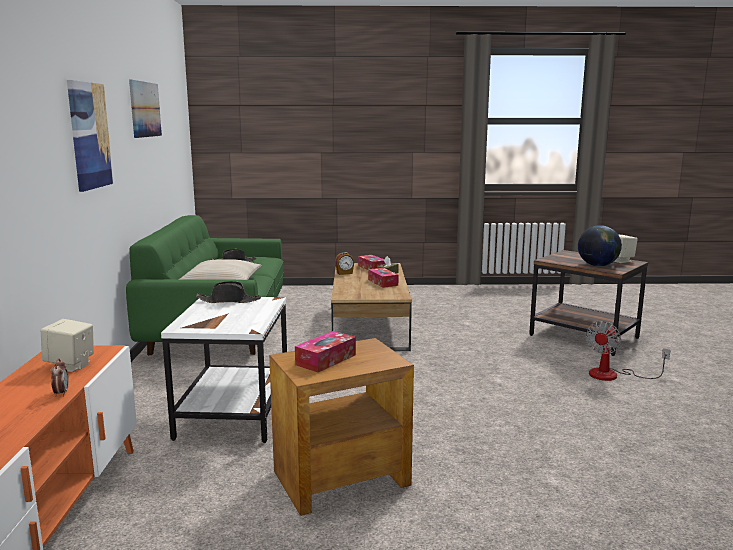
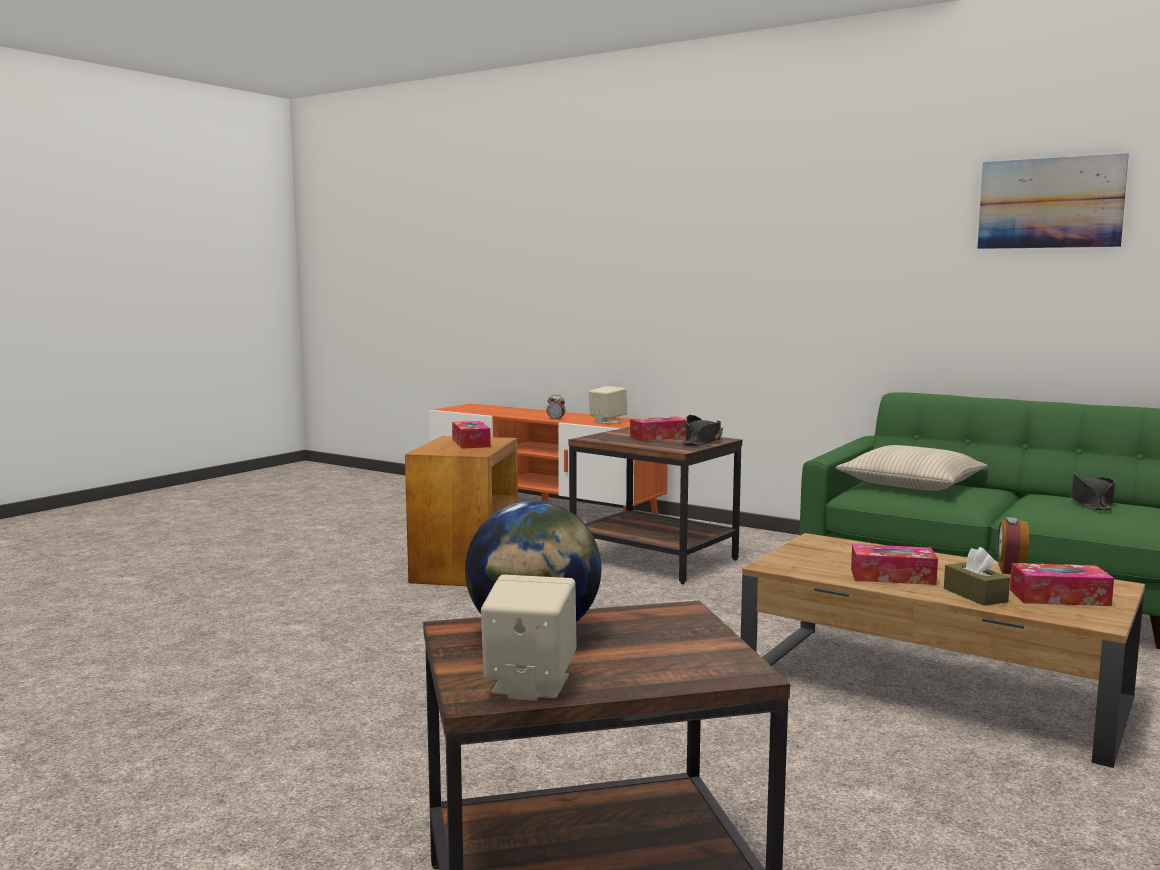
camera: 125 degrees right, 5 degrees down
picture [67,80,114,192] -> none
white side table [161,297,287,443] -> brown side table [569,427,742,584]
fan [586,321,670,381] -> none
none -> tissue box [630,416,686,441]

